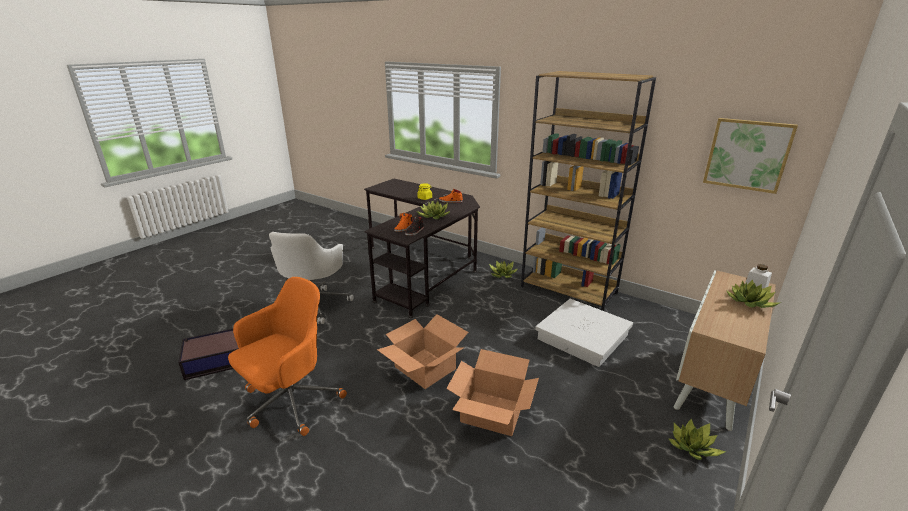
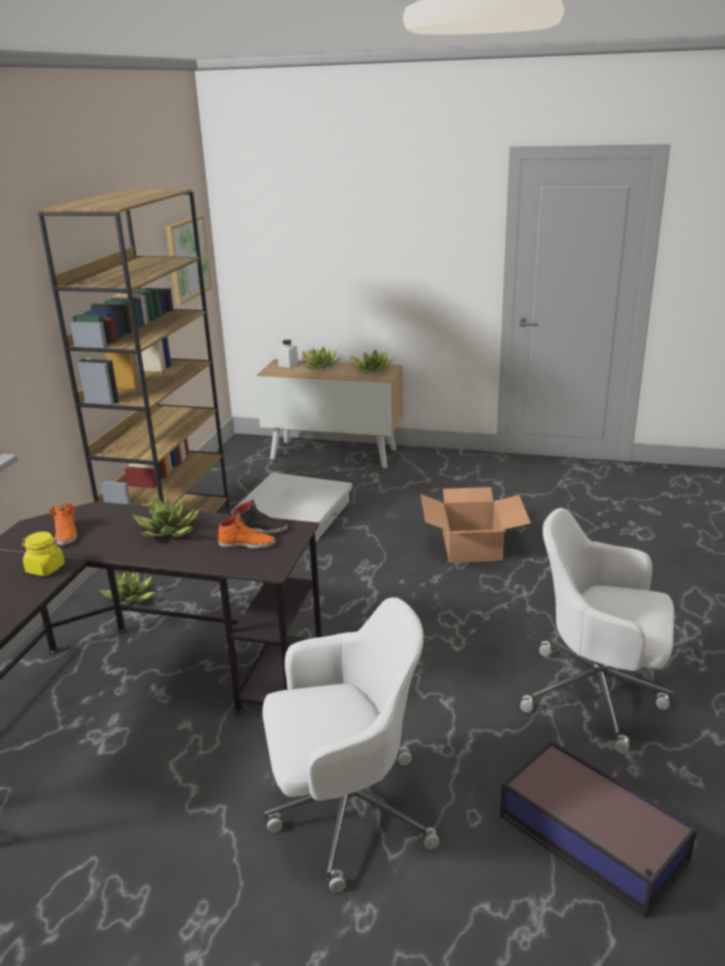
camera: 110 degrees left, 0 degrees up
orange office chair [228,277,347,436] -> white office chair [520,508,674,754]
cardboard box [377,314,469,389] -> none
potted plant [668,419,726,460] -> potted plant moved to [351,349,393,373]

